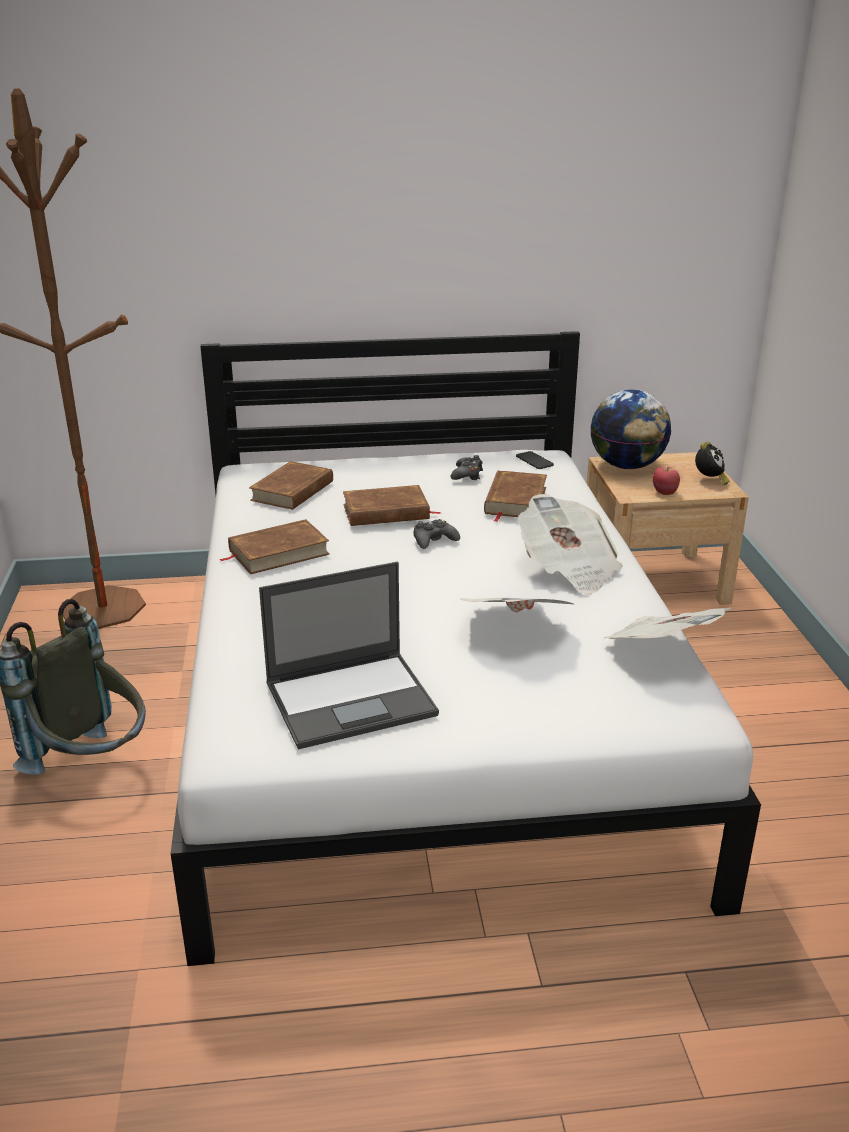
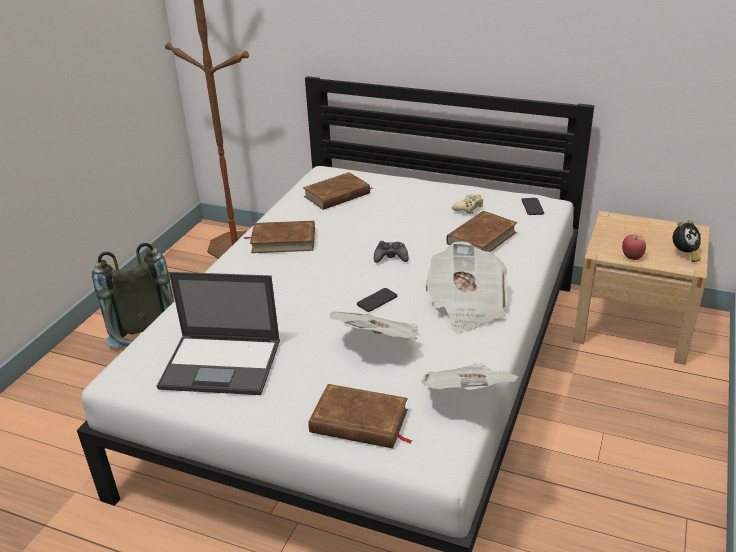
camera: 30 degrees right, 5 degrees up
brown book [343,485,441,526] -> brown book moved to [308,384,412,449]
black game controller [450,455,483,480] -> beige game controller [452,194,483,214]
globe [590,389,671,469] -> none
none -> phone [357,288,397,312]

